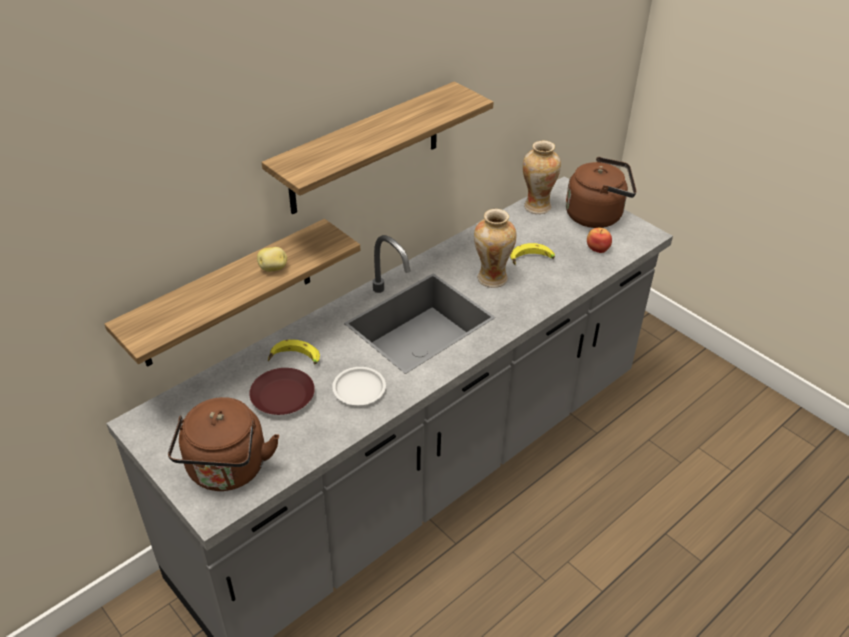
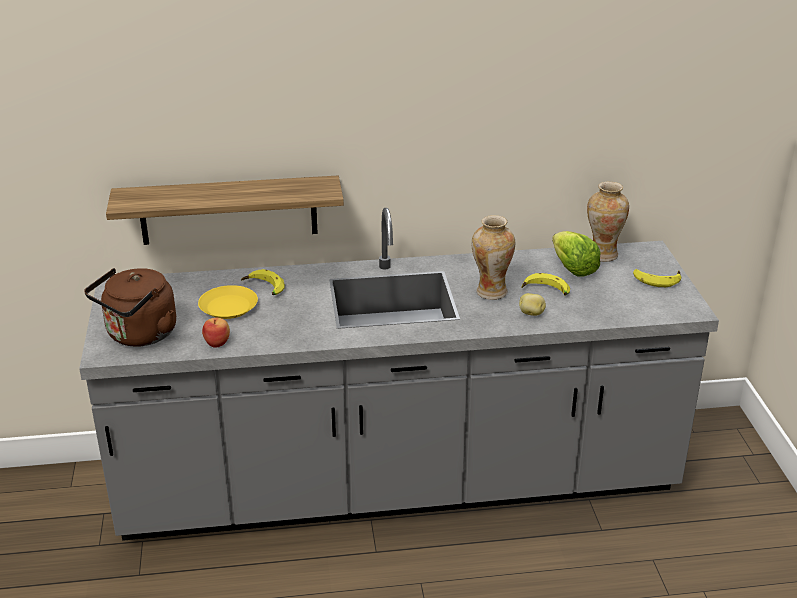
camera: 35 degrees right, 10 degrees down
brown plate [249,368,315,415] -> yellow plate [198,285,258,319]
potato [257,247,287,272] -> potato moved to [519,293,546,316]
shelf [262,81,493,214] -> none
white plate [332,367,386,405] -> none
brown kettle [566,157,636,228] -> banana [633,269,681,287]
apple [587,228,612,253] -> apple moved to [202,318,230,348]
none -> lettuce [552,231,601,276]

